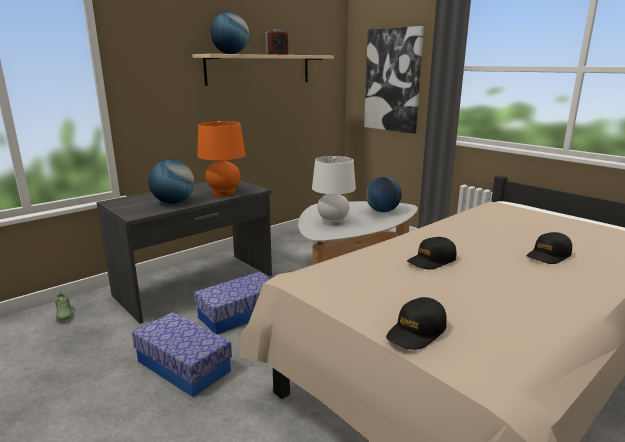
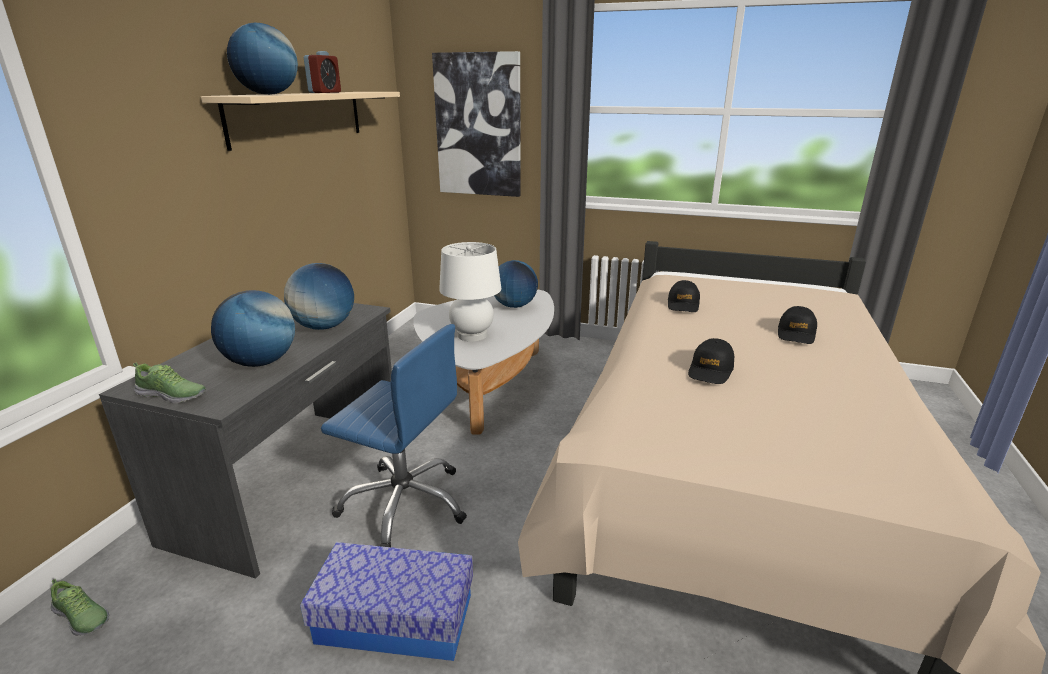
camera: 30 degrees left, 5 degrees up
storage box [194,272,271,335] -> blue office chair [321,324,467,547]
orange table lamp [197,121,245,196] -> globe [284,263,354,330]
black cap [386,297,447,350] -> black cap moved to [668,280,700,312]
none -> shoe [133,362,206,403]

